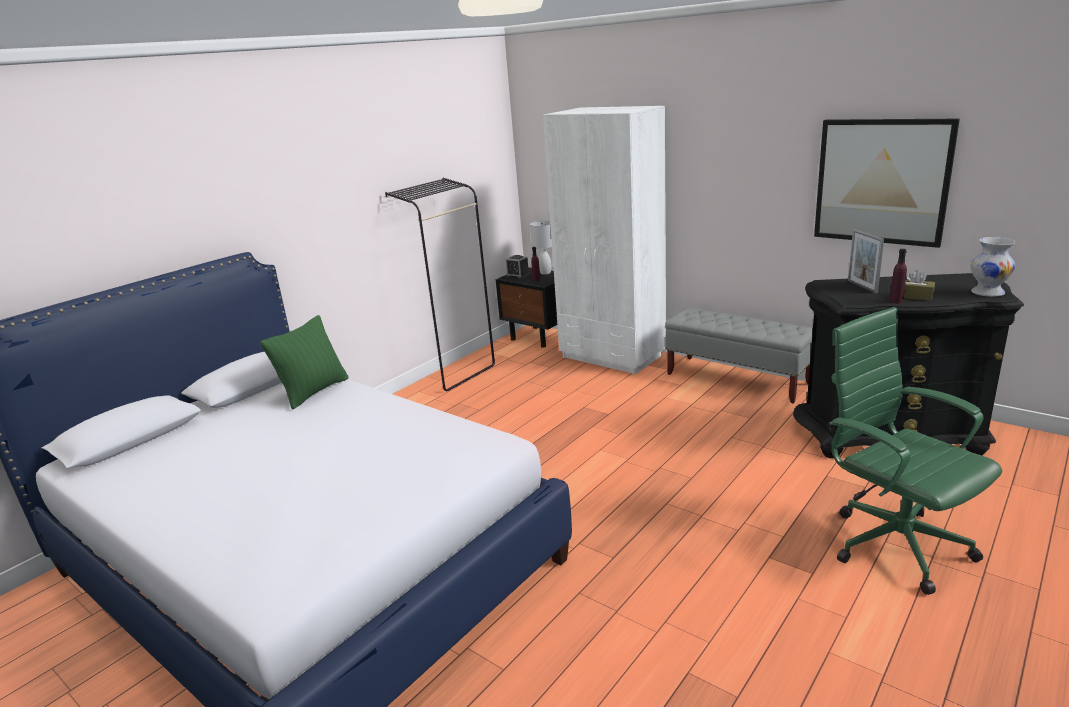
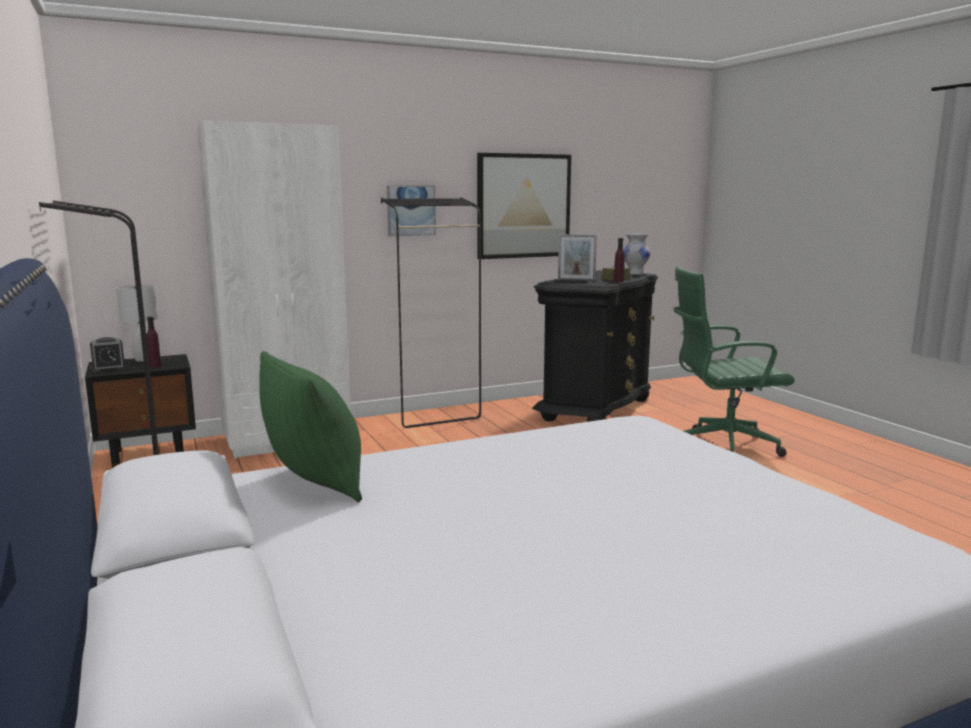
camera: 65 degrees left, 10 degrees down
grey bench [665,307,813,404] -> black clothes rack [381,197,481,428]
none -> picture [387,185,436,236]

